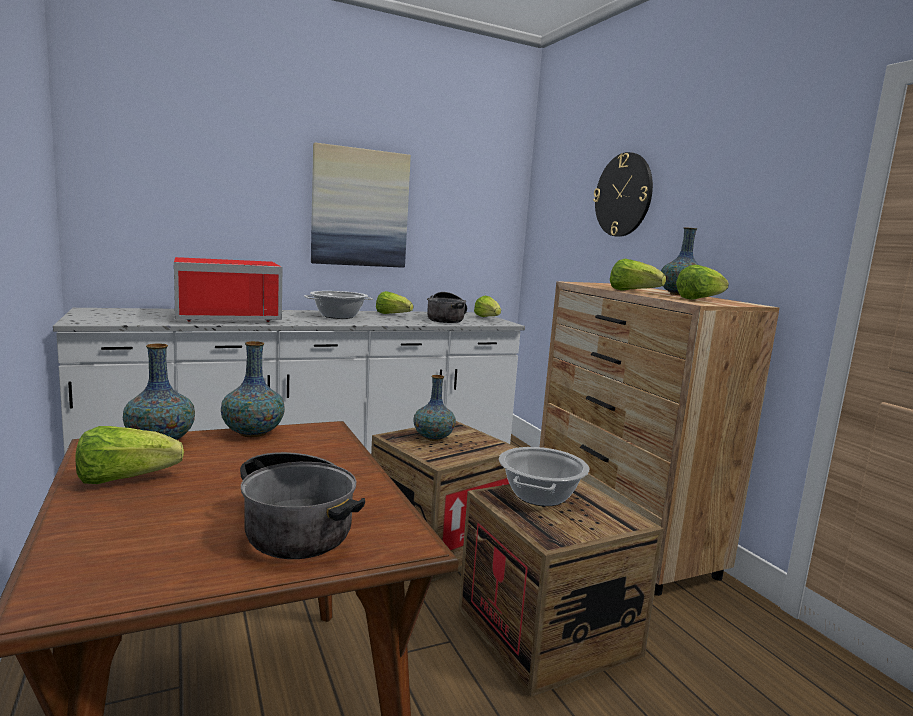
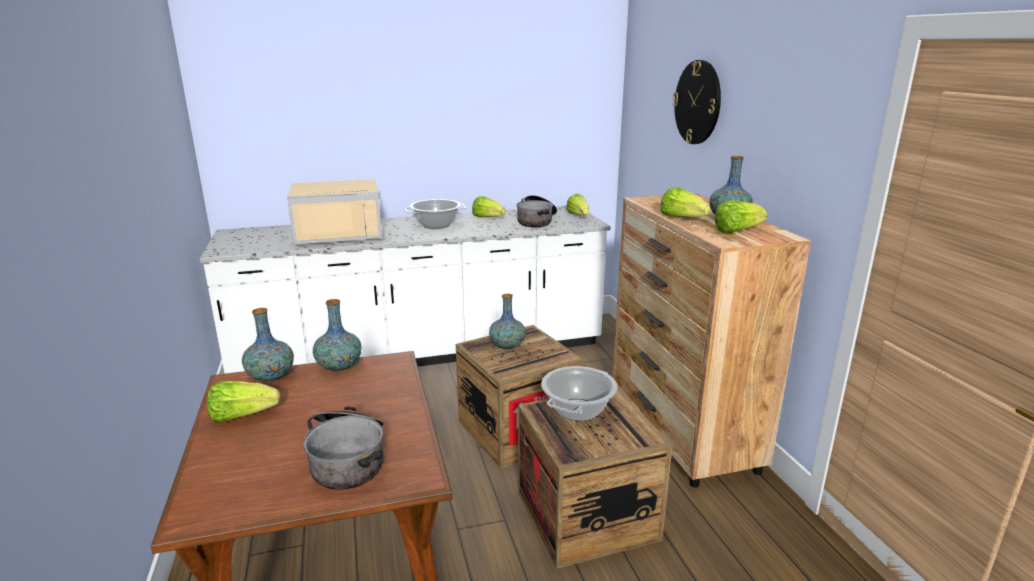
camera: 10 degrees right, 10 degrees up
red microwave [174,257,282,322] -> beige microwave [287,179,382,244]
picture [311,143,411,268] -> none

